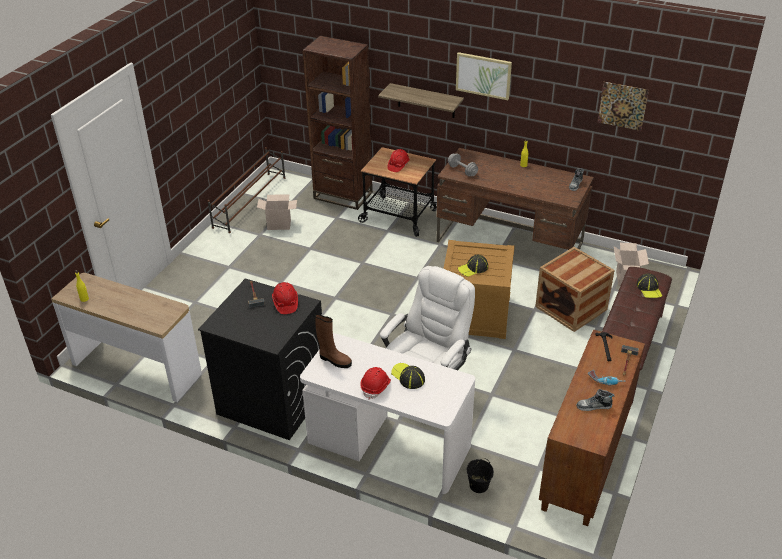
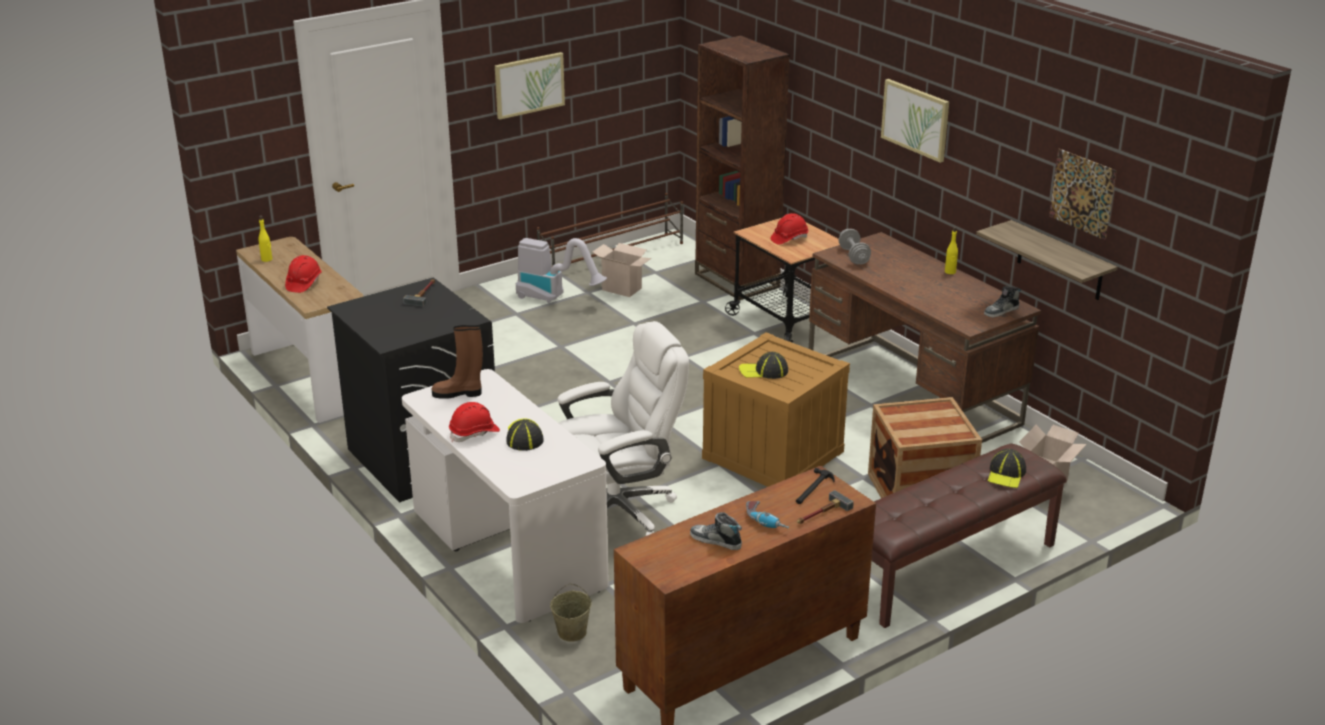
camera: 30 degrees right, 10 degrees down
red hard hat [272,282,298,314] -> red hard hat moved to [285,255,322,293]
brown boot [315,314,352,368] -> brown boot turned 120 degrees clockwise [432,325,483,399]
shelf [378,83,464,118] -> shelf moved to [976,220,1118,300]
black bucket [467,459,494,493] -> beige bucket [550,583,592,642]
none -> picture [495,52,565,120]
none -> vacuum cleaner [516,238,607,303]

